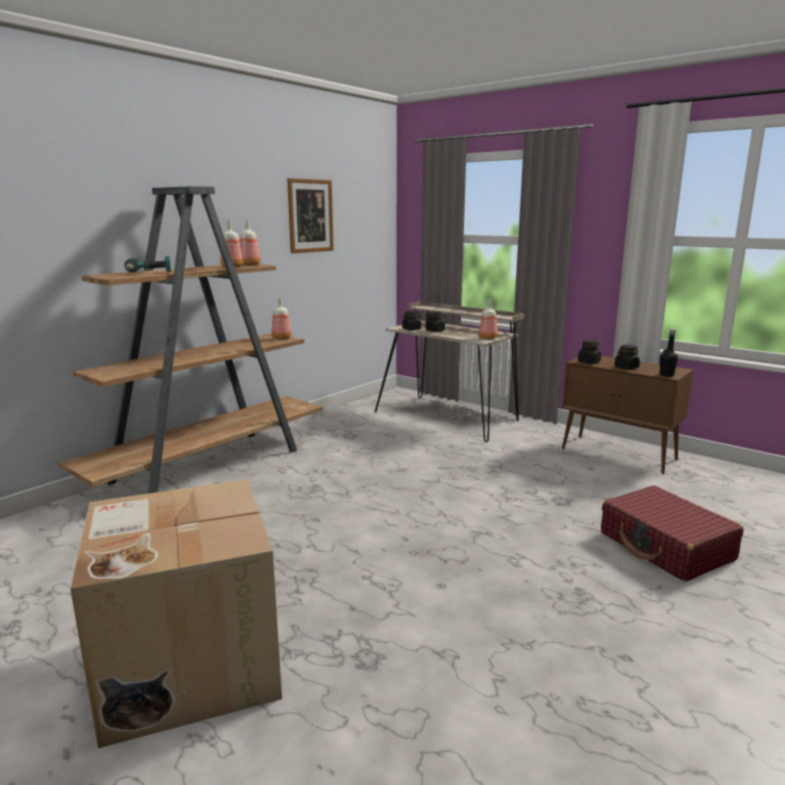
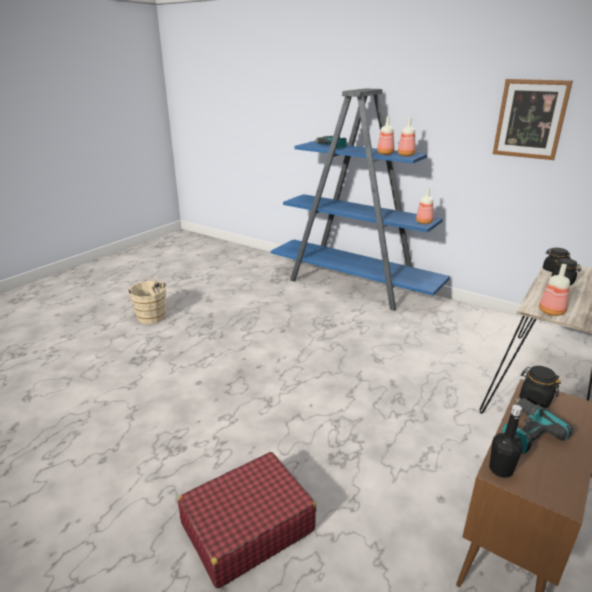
camera: 85 degrees right, 10 degrees up
brown bookcase [59,186,323,493] -> blue bookcase [271,88,450,311]
cardboard box [70,479,282,748] -> beige bucket [127,278,167,324]
black jar [615,345,640,369] -> power drill [502,398,573,454]

